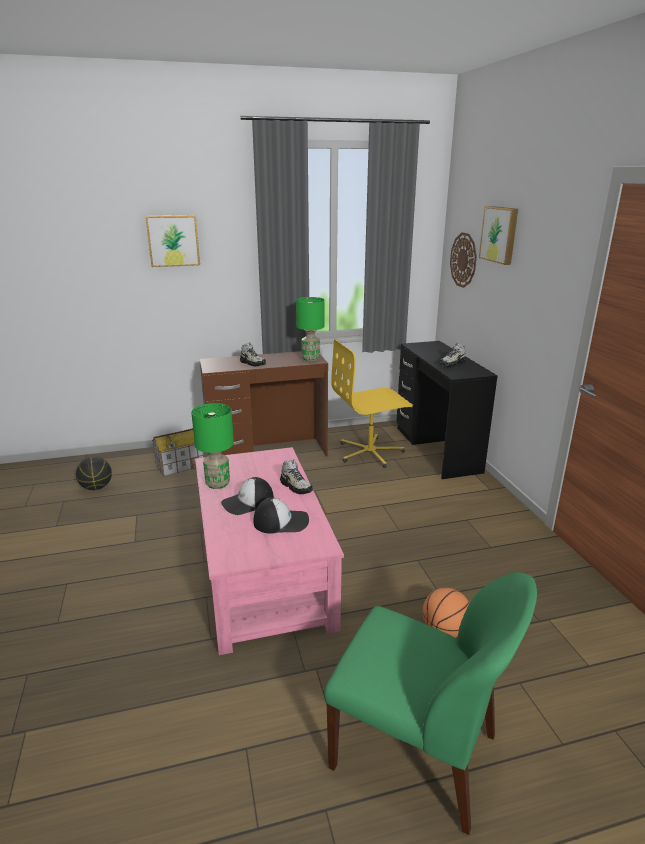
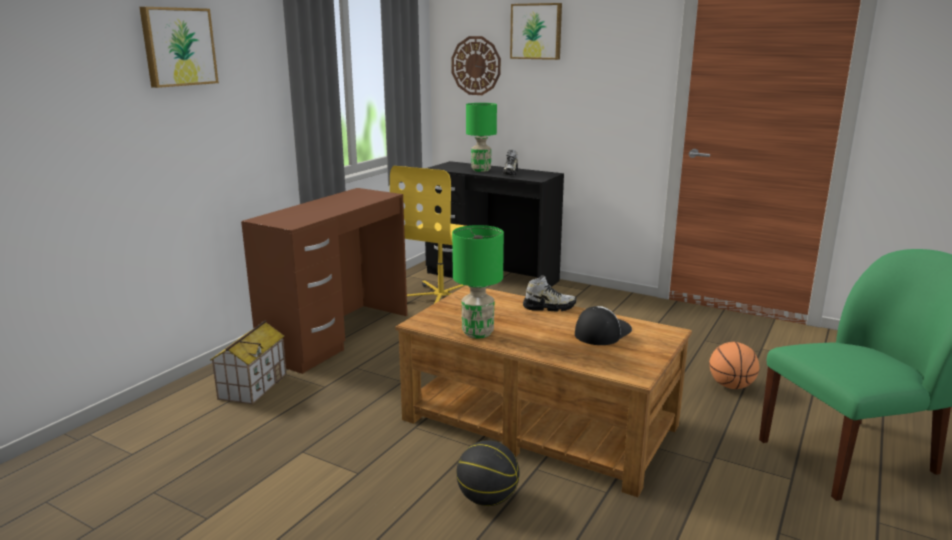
camera: 45 degrees left, 5 degrees down
basketball [76,457,112,490] -> basketball moved to [456,440,519,506]
pink coffee table [195,447,344,655] -> brown coffee table [395,285,692,497]
cap [221,477,274,515] -> none
shoe [240,342,266,366] -> none
green table lamp [296,297,325,361] -> green table lamp moved to [466,103,497,172]

